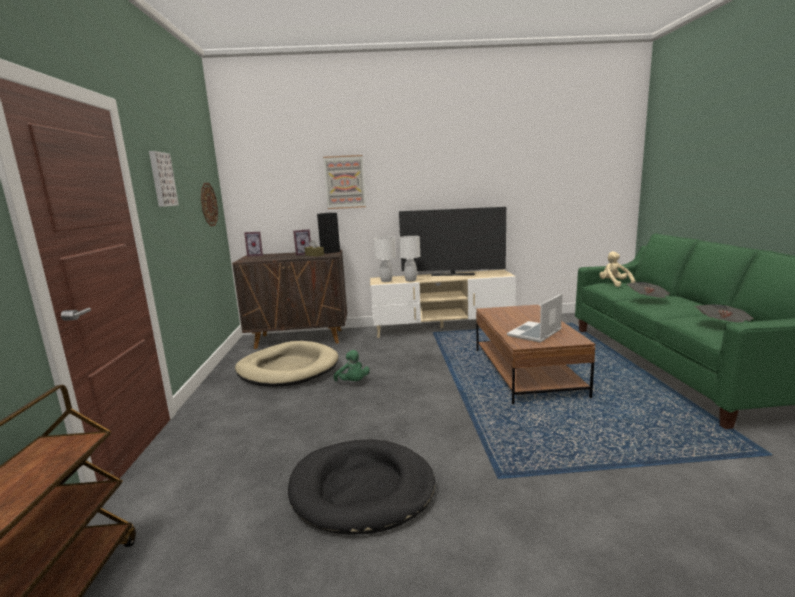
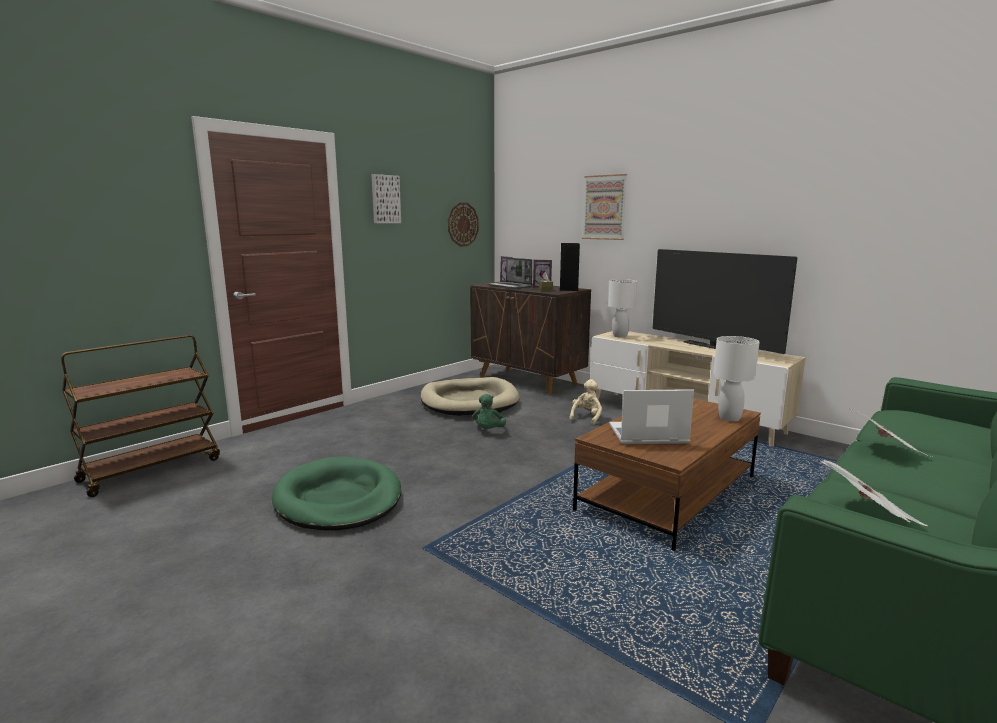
camera: 45 degrees right, 0 degrees up
black dog bed [288,439,436,535] -> green dog bed [272,456,401,531]
white table lamp [398,236,420,281] -> white table lamp moved to [713,336,760,421]
beige plush toy [599,251,636,287] -> beige plush toy moved to [569,379,602,425]
none -> laptop [488,257,533,289]

